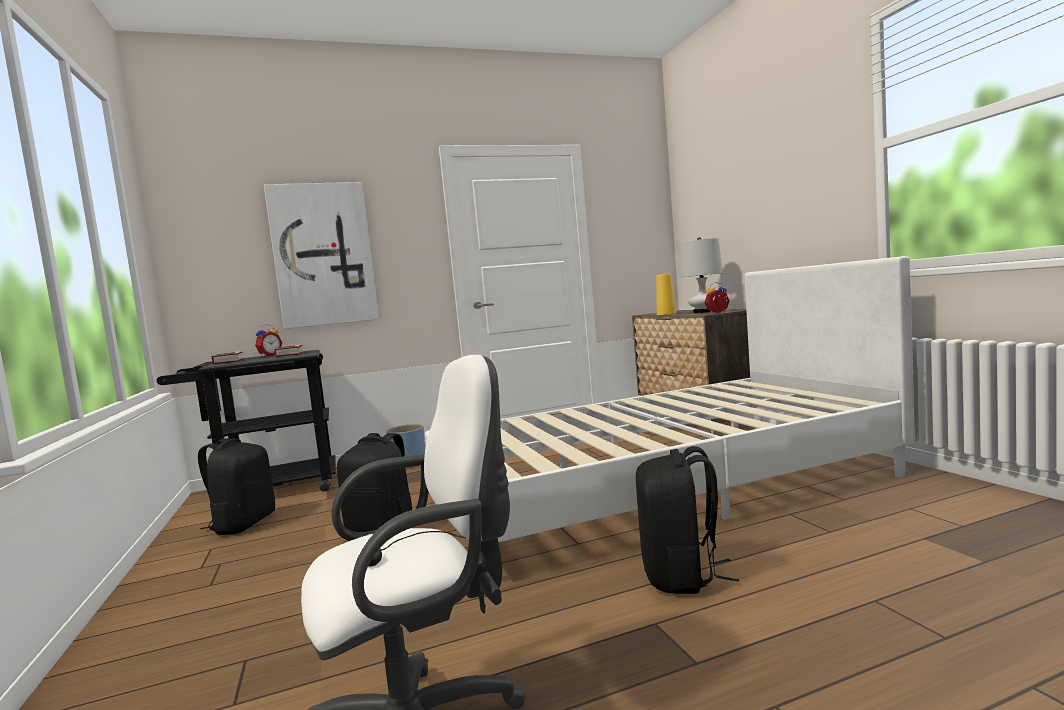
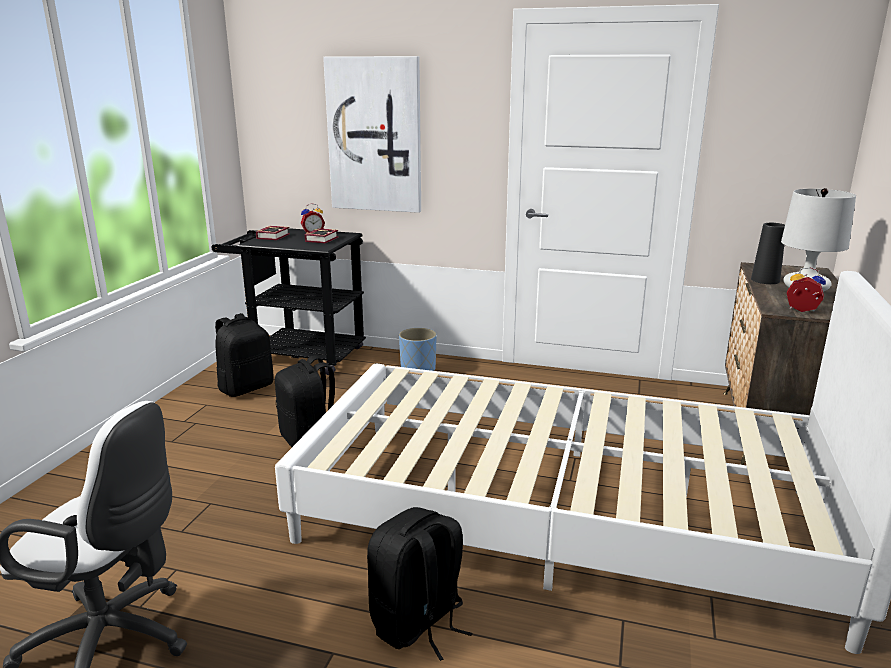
camera: 35 degrees right, 15 degrees up
yellow vase [656,274,676,315] -> black vase [751,223,785,284]

